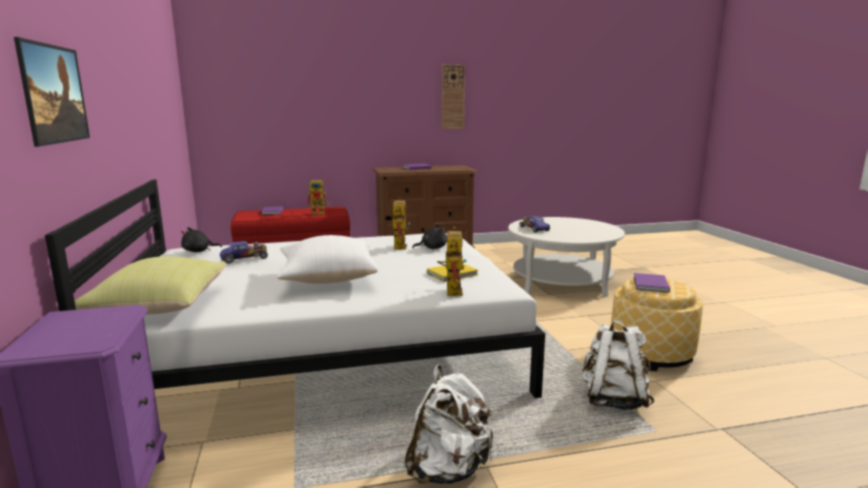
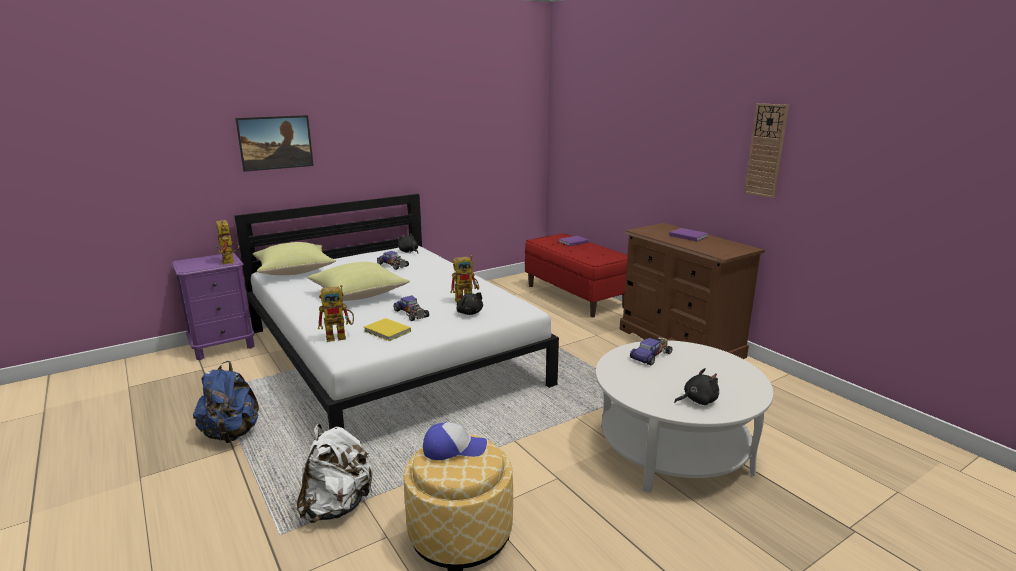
camera: 70 degrees right, 5 degrees up
white pillow [277,235,378,284] -> yellow pillow [307,262,410,301]
toy robot [307,179,331,216] -> toy robot moved to [216,220,240,265]
white backpack [405,365,494,484] -> blue backpack [193,361,259,443]
purple book [633,273,670,293] -> cap [423,422,487,460]
none -> toy car [394,296,429,321]
none -> black plush toy [674,368,719,405]

